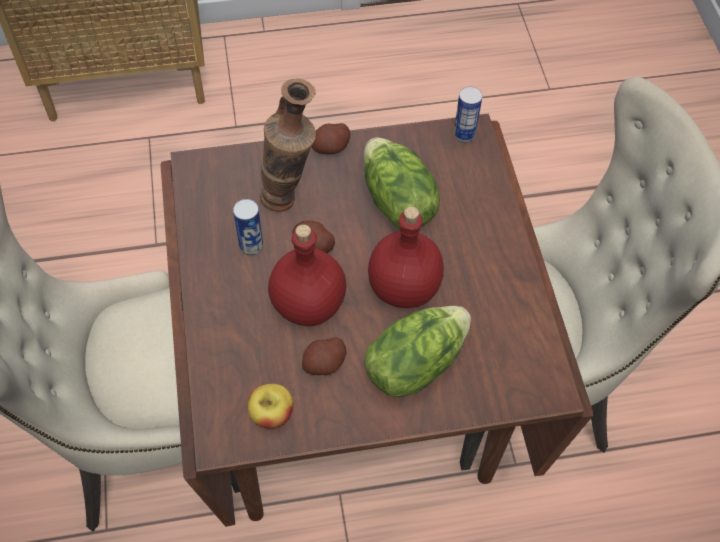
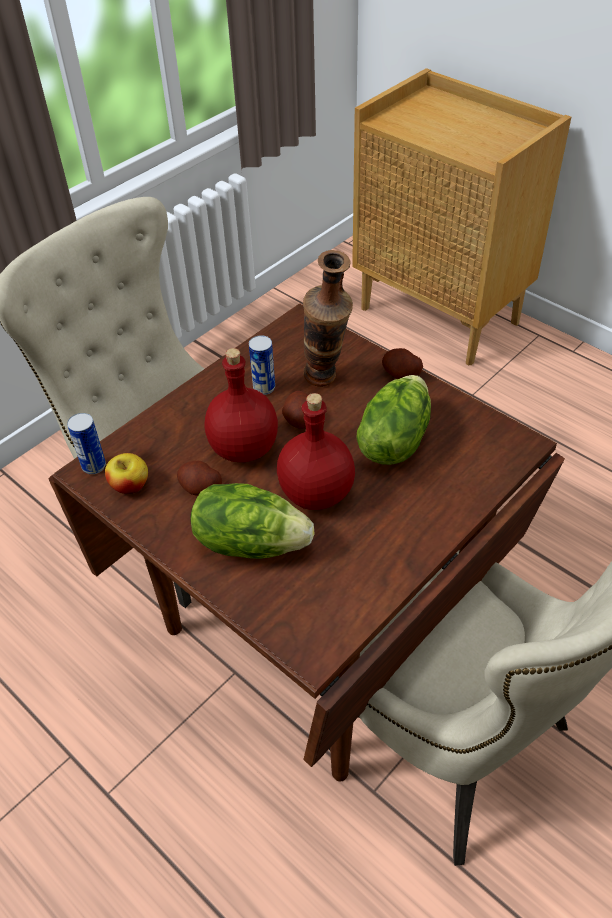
camera: 55 degrees right, 10 degrees down
can [454,86,482,142] -> can moved to [67,413,106,474]

